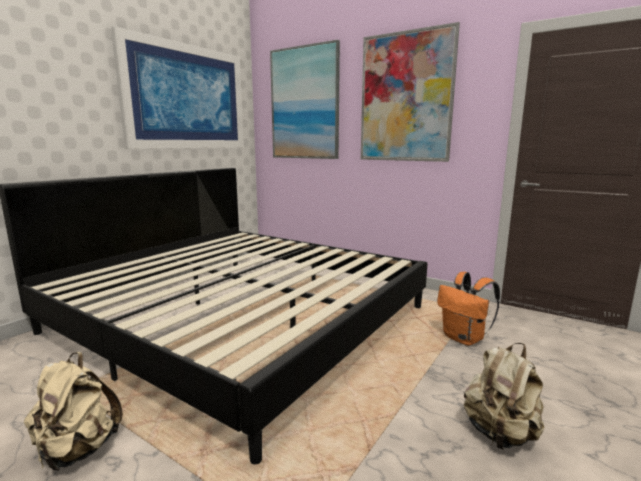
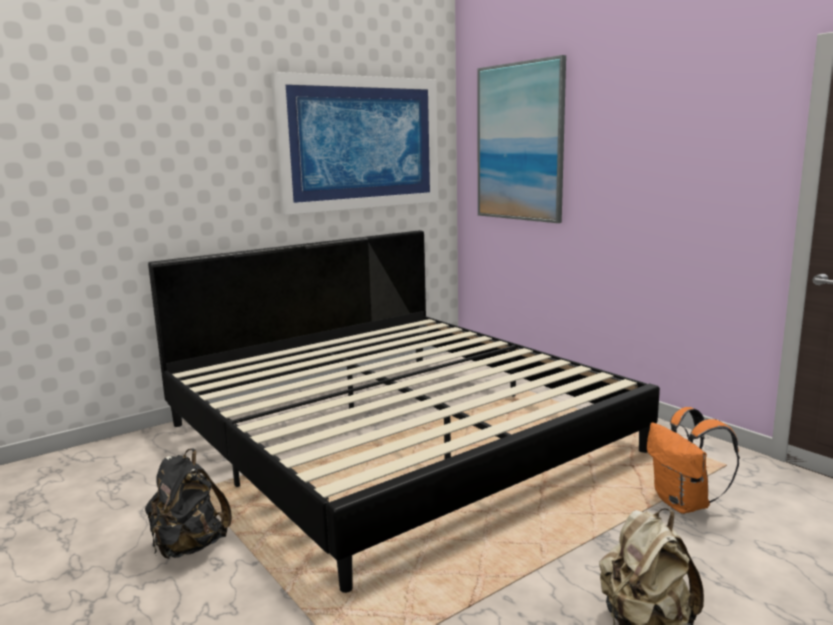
camera: 20 degrees right, 0 degrees up
beige backpack [24,352,123,471] -> black backpack [145,449,232,559]
picture [361,22,460,162] -> none

